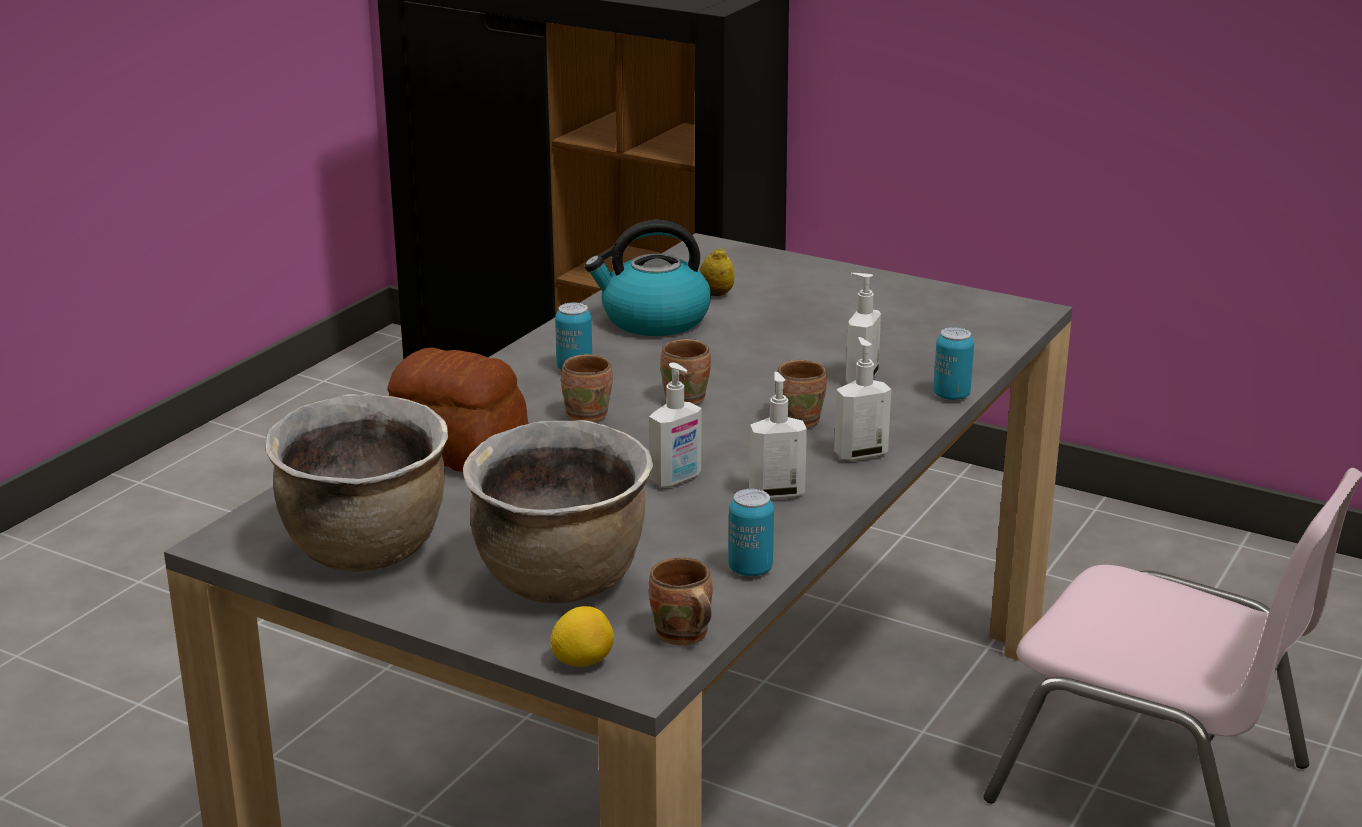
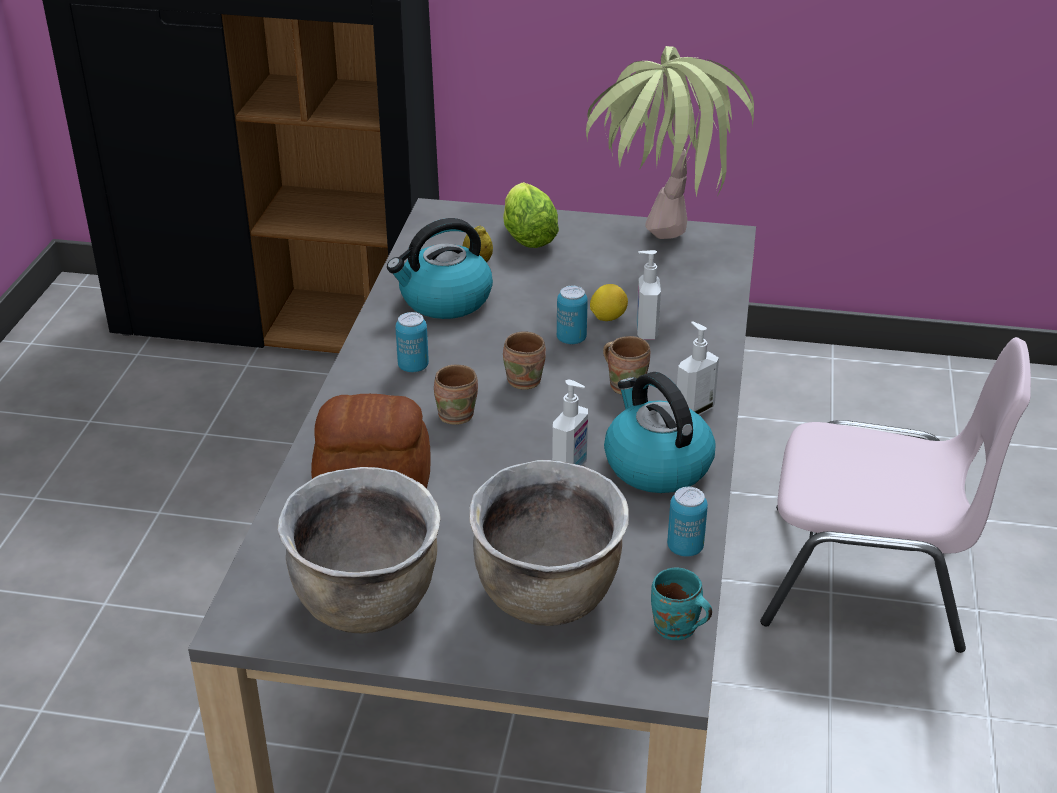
camera: 20 degrees left, 10 degrees up
lemon [550,606,614,667] -> lemon moved to [590,284,628,321]
brown mug [649,557,713,646] -> turquoise mug [651,568,712,640]
soap dispenser [749,372,807,500] -> kettle [604,372,715,493]
can [933,327,974,400] -> can moved to [557,286,588,344]
none -> lettuce [503,182,559,248]
none -> potted plant [586,46,754,239]

